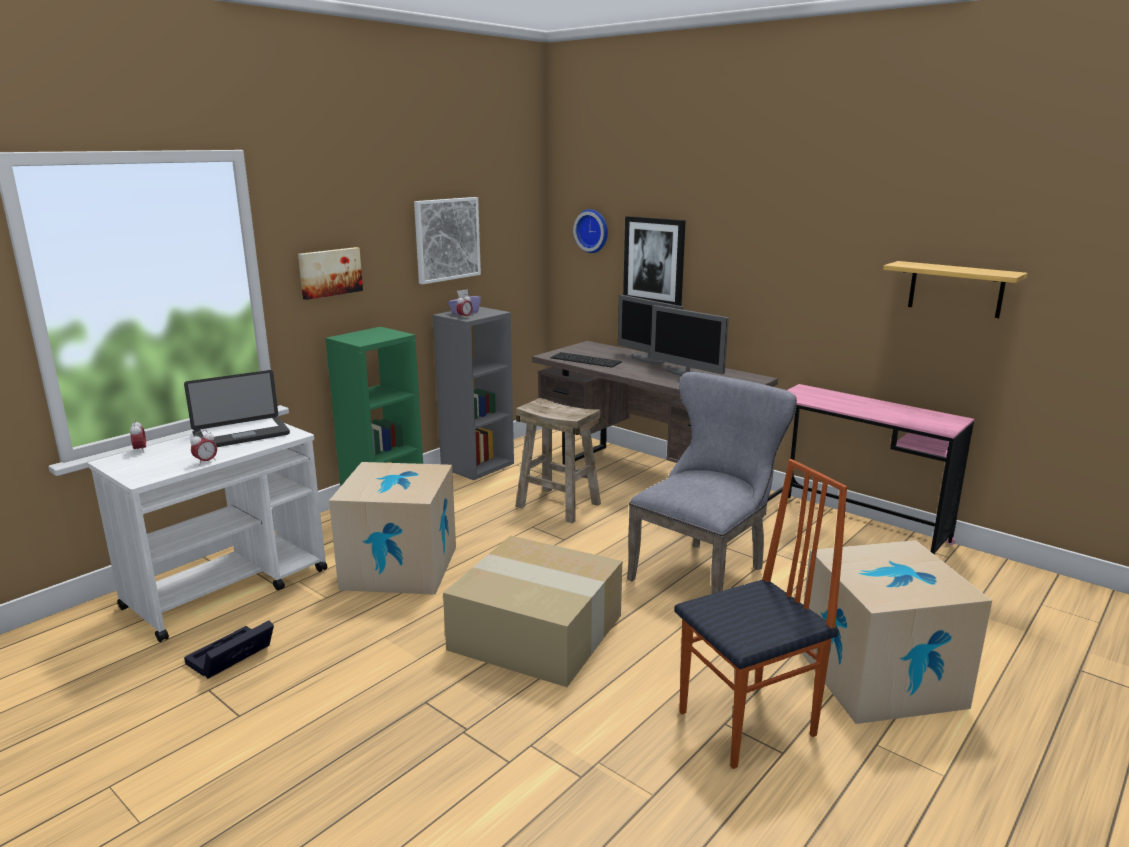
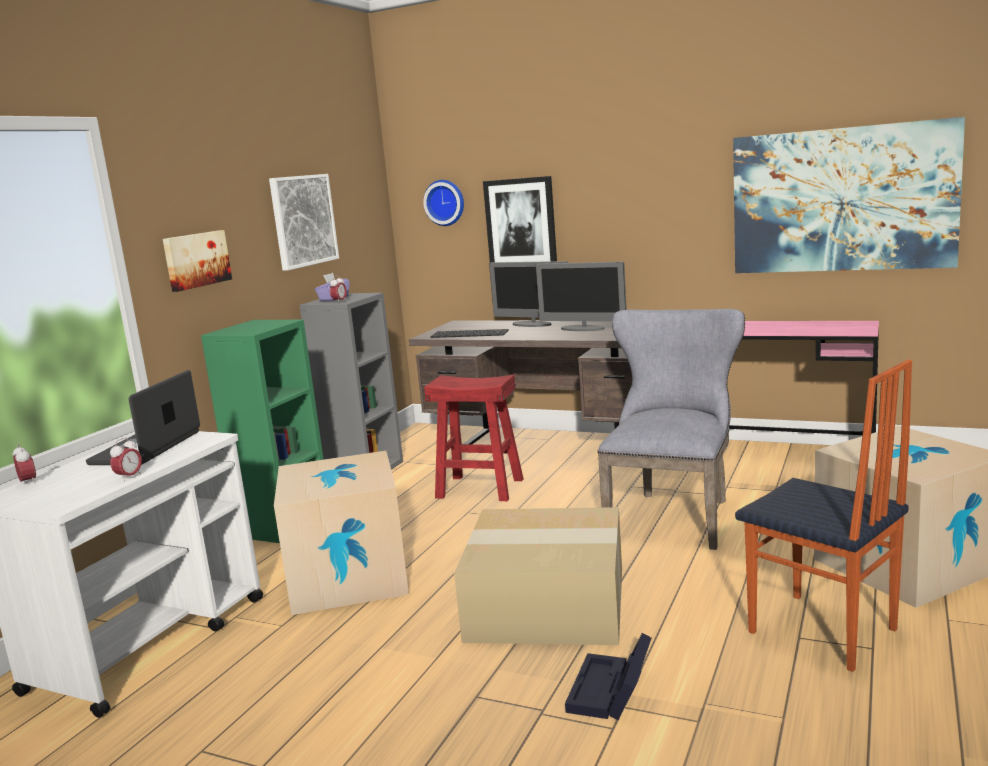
camera: 15 degrees left, 5 degrees down
laptop [184,370,290,447] -> laptop turned 150 degrees clockwise [86,370,200,465]
black storage box [184,620,274,679] -> black storage box moved to [565,633,652,720]
beige stool [515,398,601,523] -> red stool [424,375,524,501]
chair [674,459,847,769] -> chair turned 90 degrees clockwise [735,359,912,672]
shelf [883,261,1028,318] -> picture [733,117,965,273]

